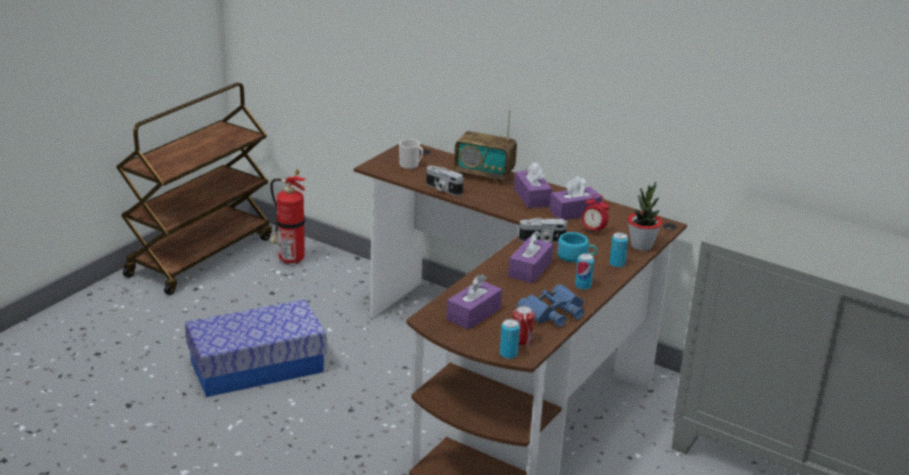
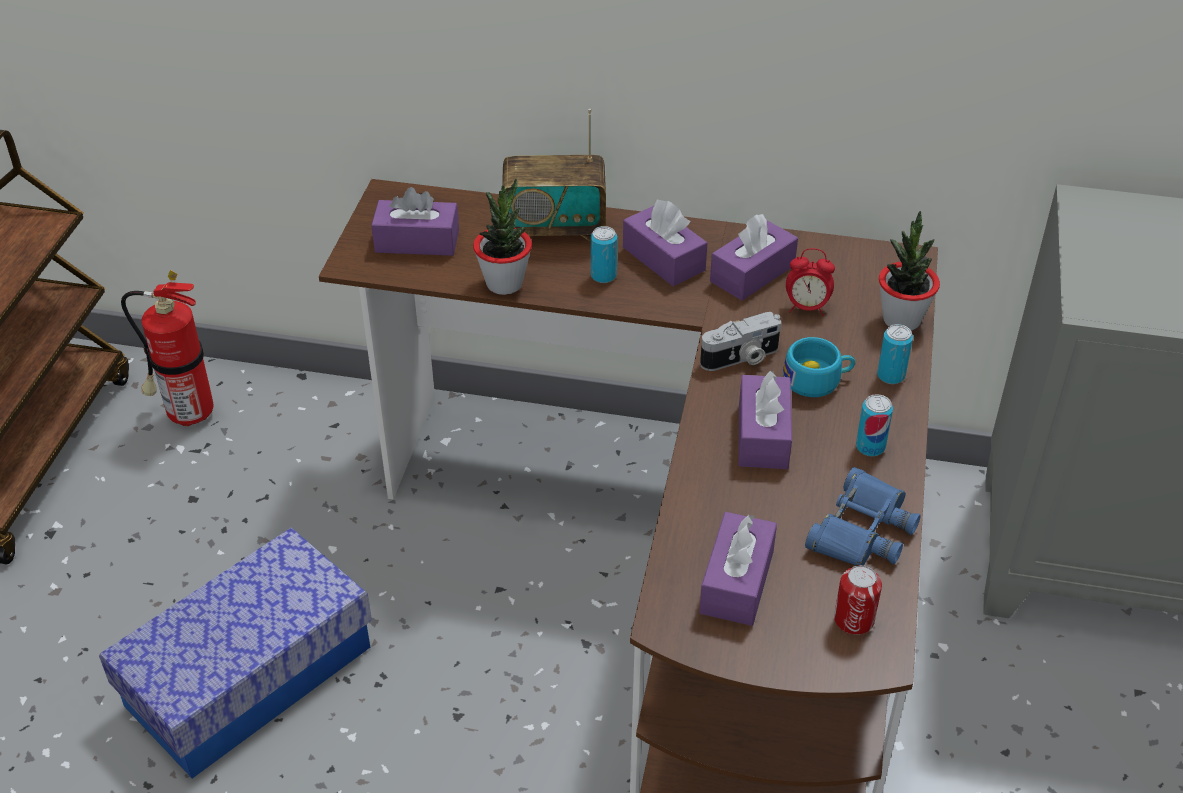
camera: 20 degrees left, 15 degrees up
mug [399,139,423,169] -> purple tissue box [371,187,459,256]
camera [426,166,463,196] -> potted plant [473,178,532,295]
can [500,319,520,359] -> can moved to [591,226,617,283]

